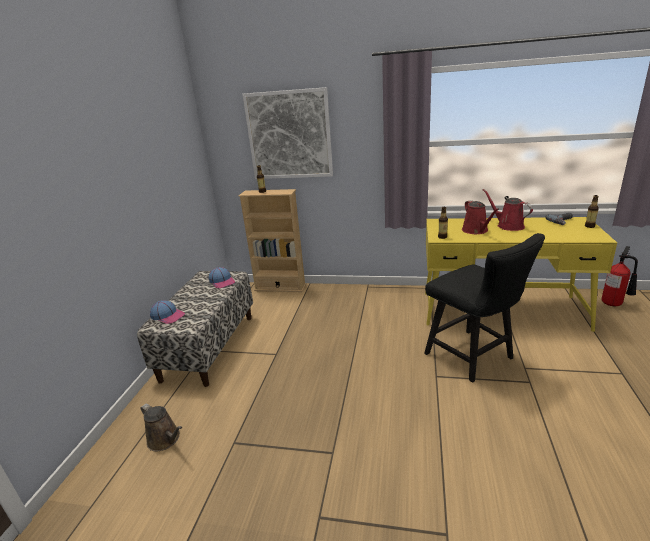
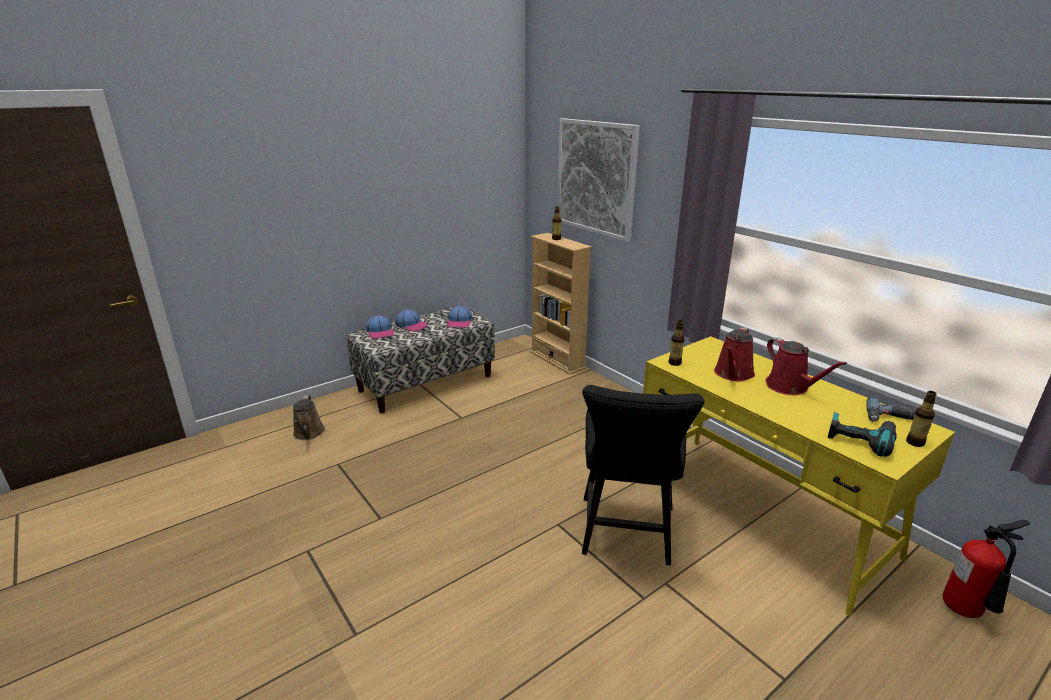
camera: 40 degrees right, 0 degrees up
red watering can [483,189,533,231] -> red watering can turned 150 degrees clockwise [765,337,847,395]
none -> cap [395,309,428,331]
none -> power drill [827,412,897,457]

